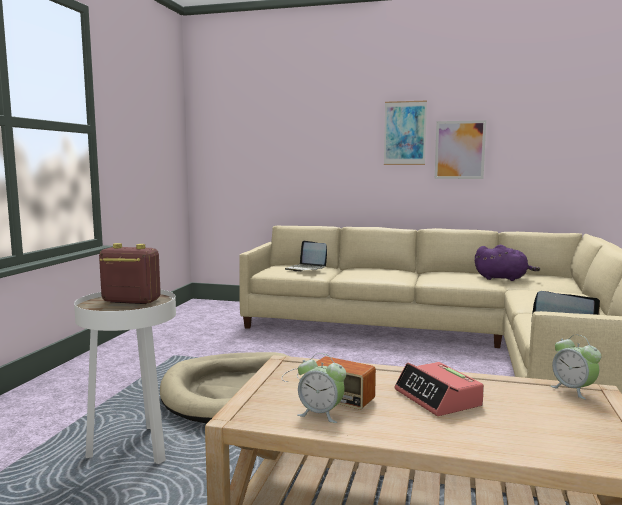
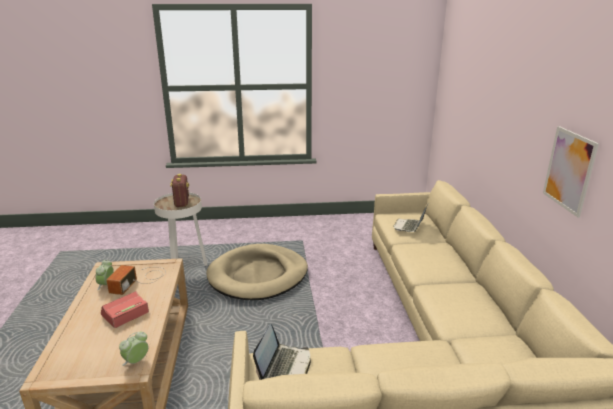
camera: 70 degrees right, 15 degrees up
picture [384,101,427,165] -> none
purple plush toy [475,245,540,281] -> none

